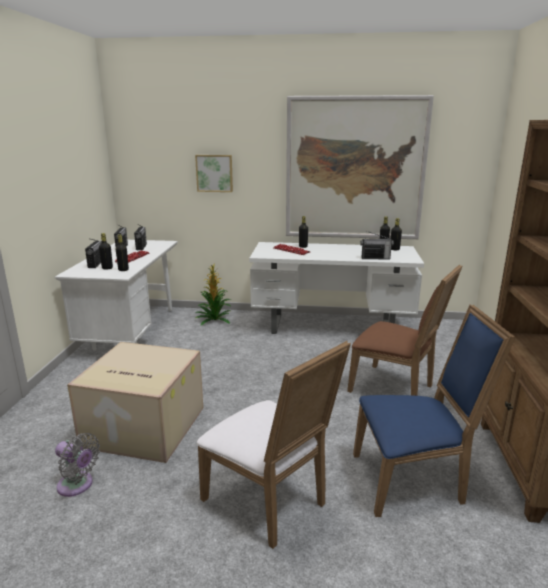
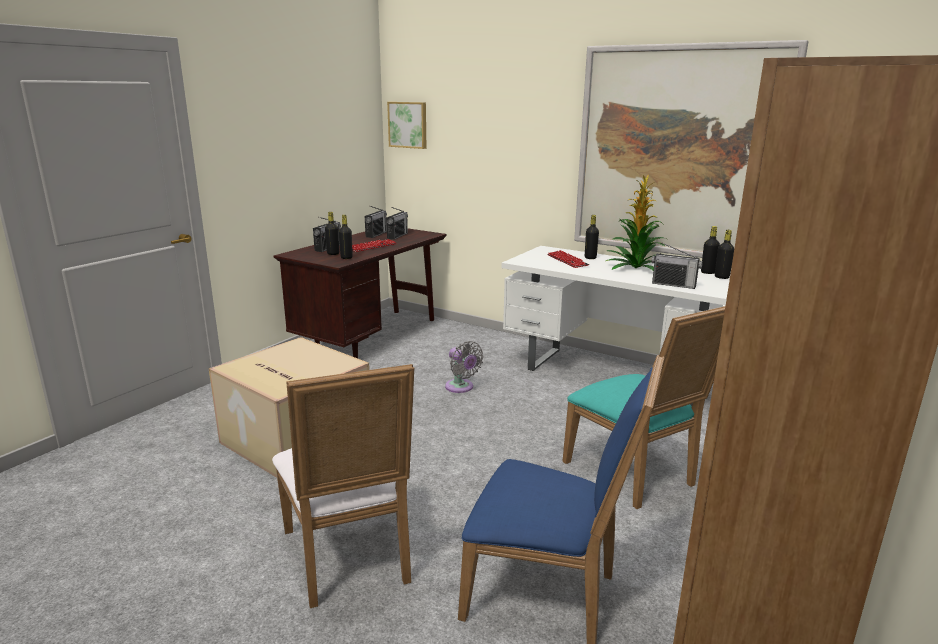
camera: 25 degrees right, 0 degrees up
white desk [55,240,178,350] -> brown desk [273,228,447,358]
grey fan [55,433,100,497] -> grey fan moved to [445,341,484,393]
picture [195,155,233,192] -> picture moved to [387,102,426,149]
potted plant [195,263,231,325] -> potted plant moved to [606,175,666,271]
brown chair [347,265,462,396] -> turquoise chair [562,306,725,509]

